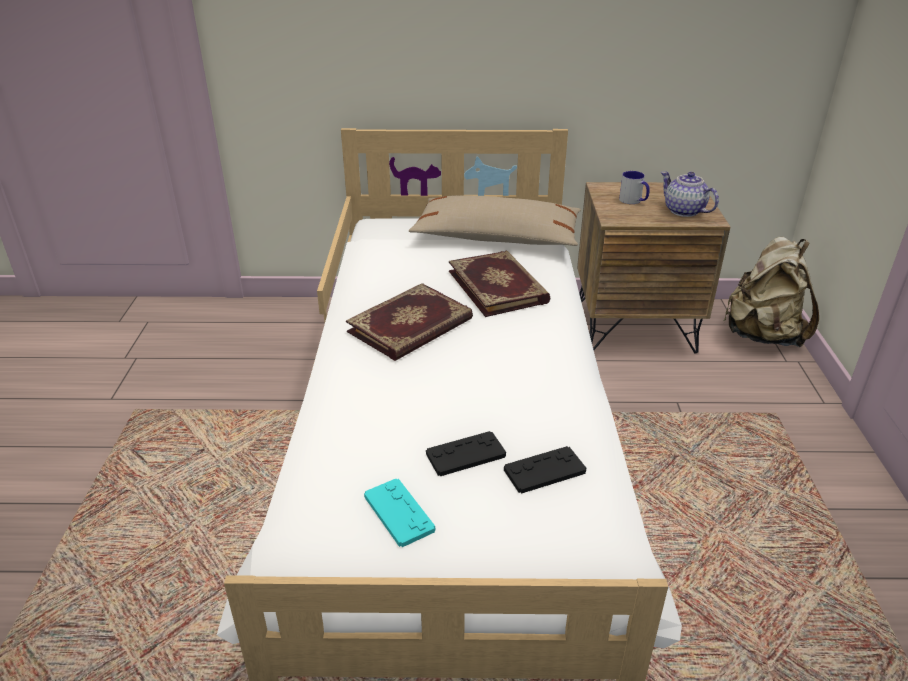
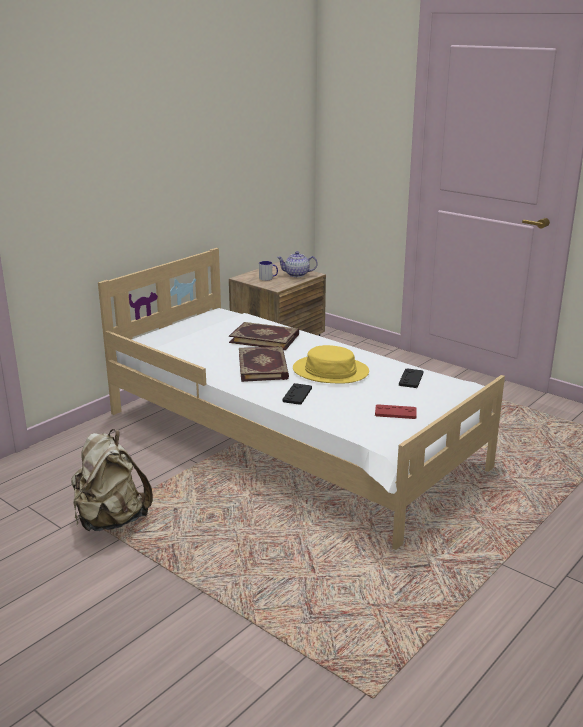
camera: 50 degrees left, 10 degrees down
turquoise game controller [364,479,435,547] -> red game controller [375,404,417,419]
beige pillow [409,195,581,246] -> none
black game controller [426,431,506,476] -> black game controller moved to [282,383,312,405]
beige backpack [723,237,819,347] -> beige backpack moved to [71,429,153,532]
none -> yellow hat [293,345,369,383]

